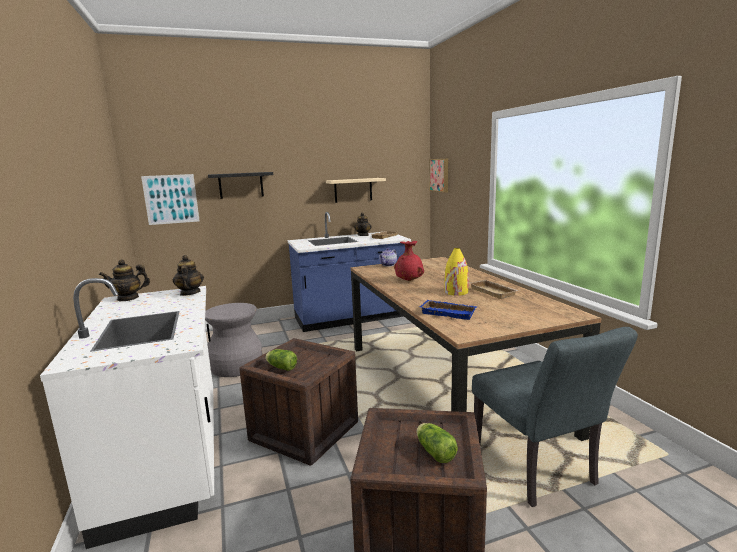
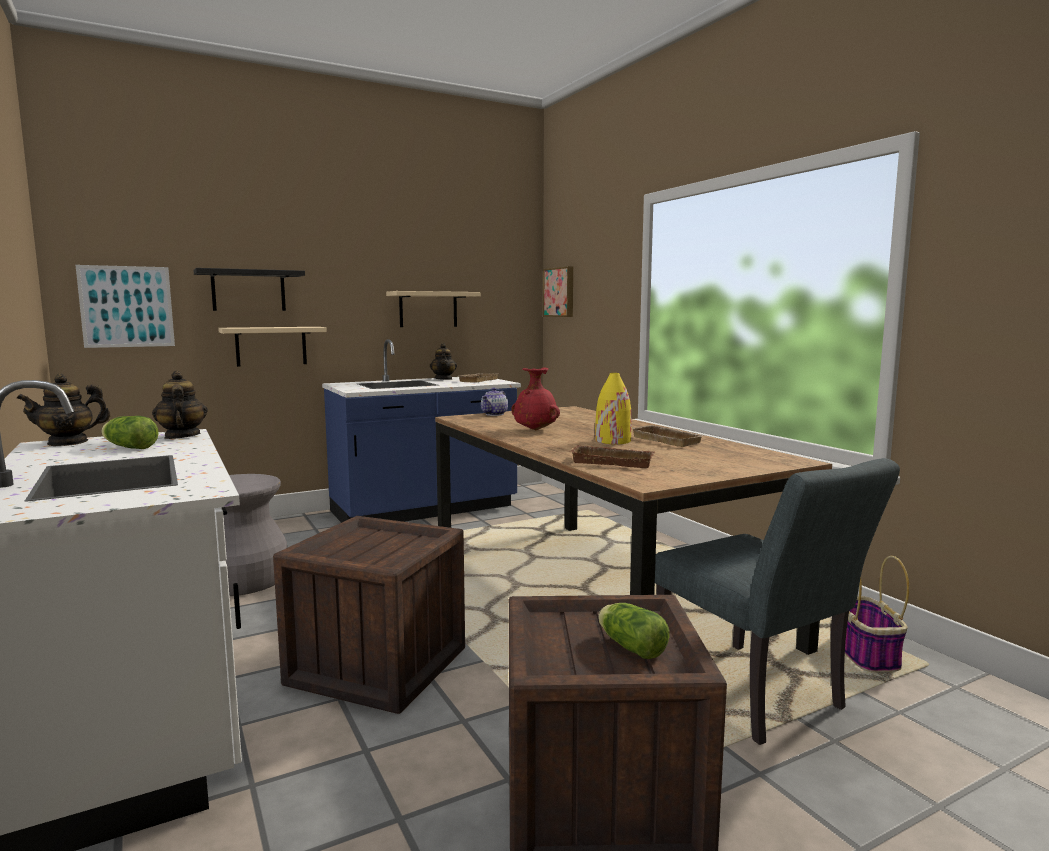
camera: 10 degrees left, 5 degrees down
lettuce [265,349,297,371] -> lettuce moved to [101,416,159,449]
blue tray [419,300,477,320] -> brown tray [570,445,655,468]
none -> beige shelf [218,327,327,367]
none -> basket [845,556,909,672]

